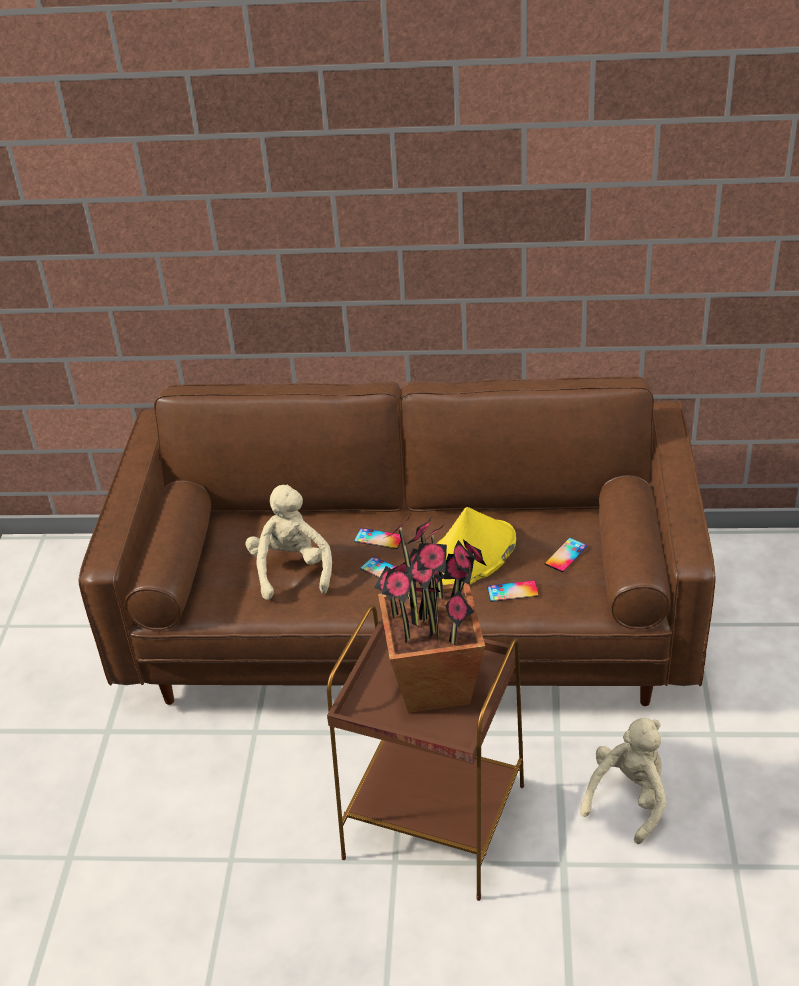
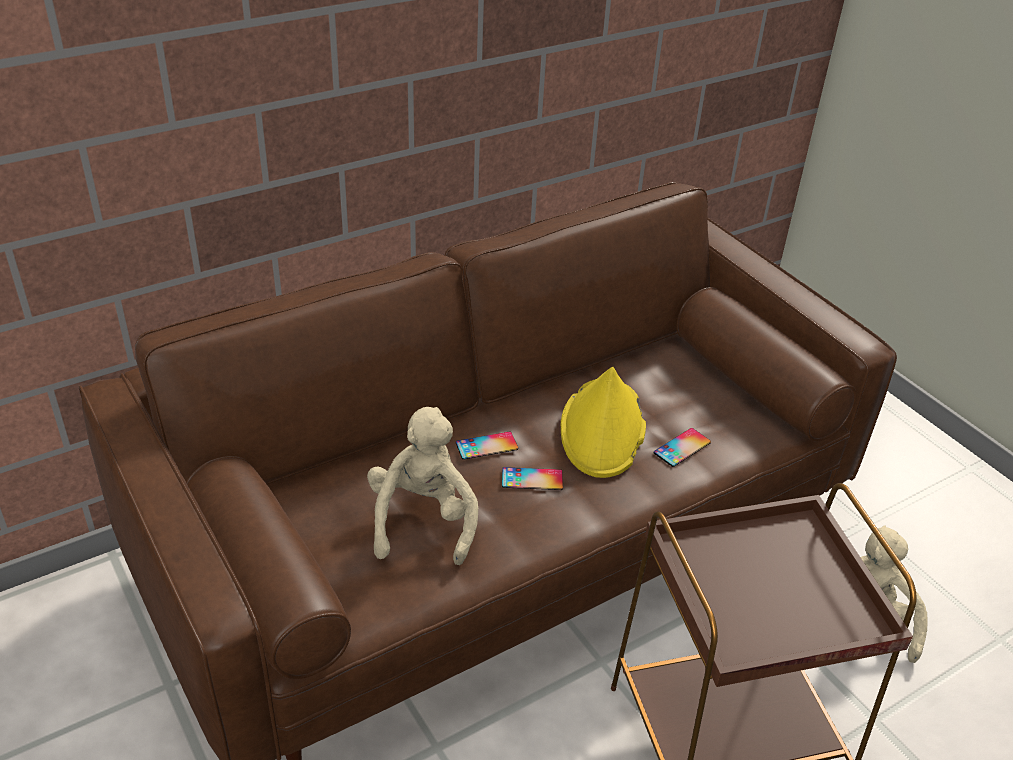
camera: 40 degrees left, 0 degrees up
beige plush toy [245,485,332,600] -> beige plush toy turned 45 degrees clockwise [367,407,478,565]
potted plant [374,515,487,713] -> none
phone [545,538,587,572] -> none

